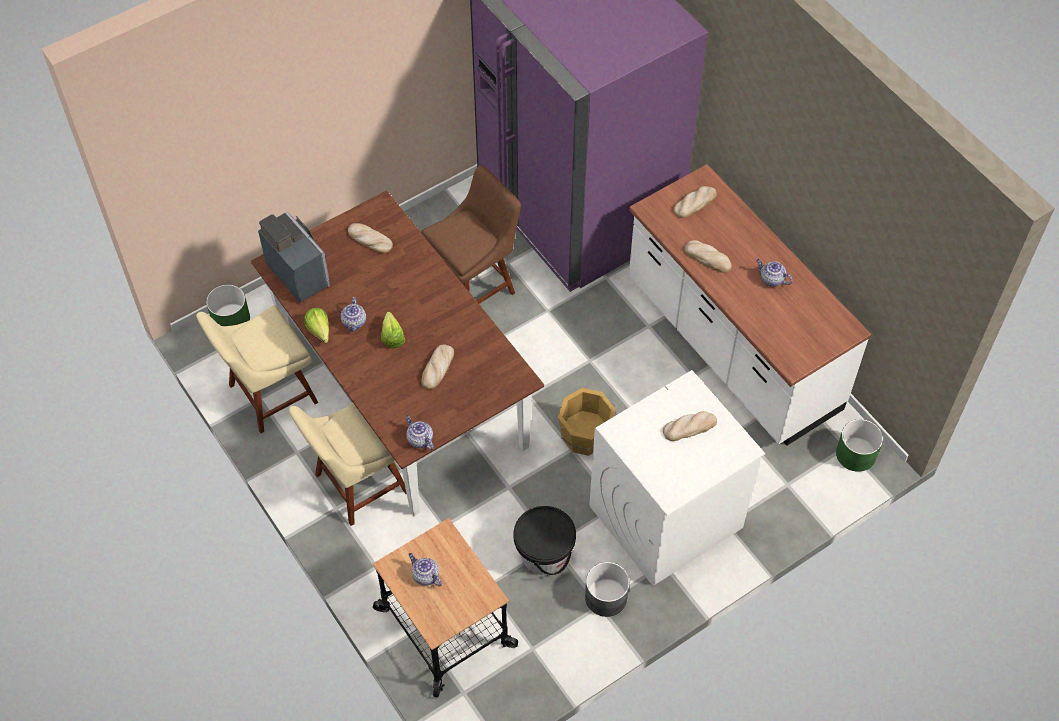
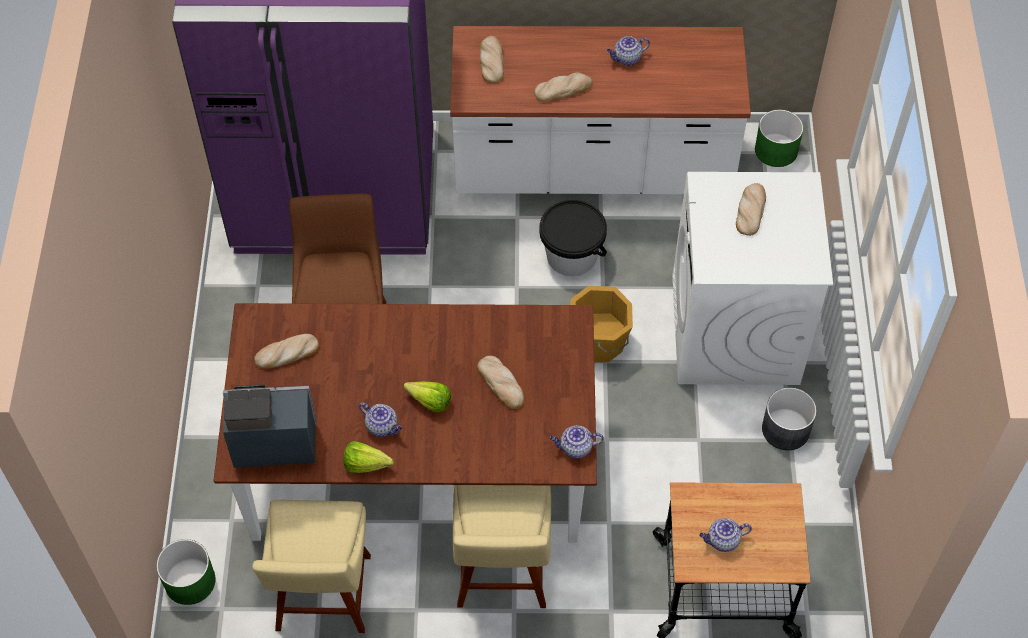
camera: 55 degrees left, 0 degrees up
black bucket [514,506,576,575] -> black bucket moved to [539,200,607,276]

